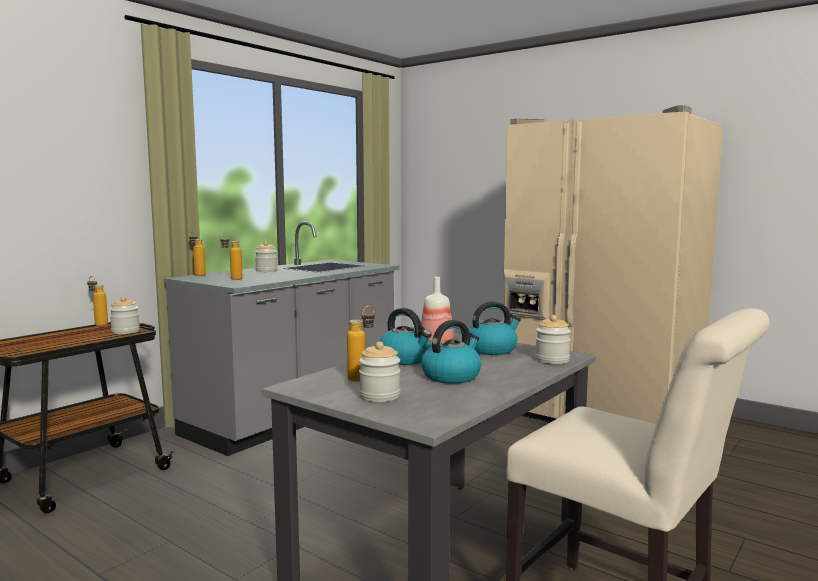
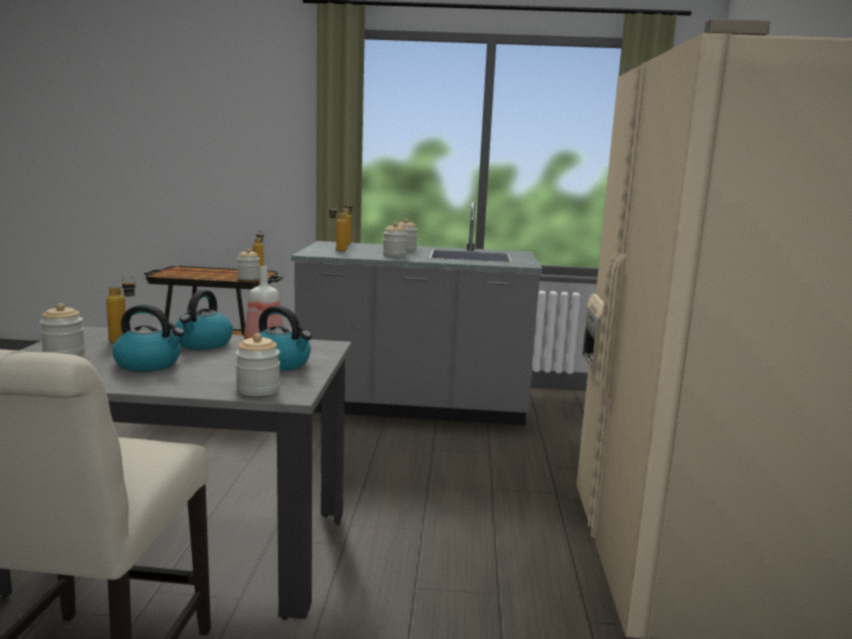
camera: 55 degrees right, 5 degrees up
none -> jar [383,223,408,257]

